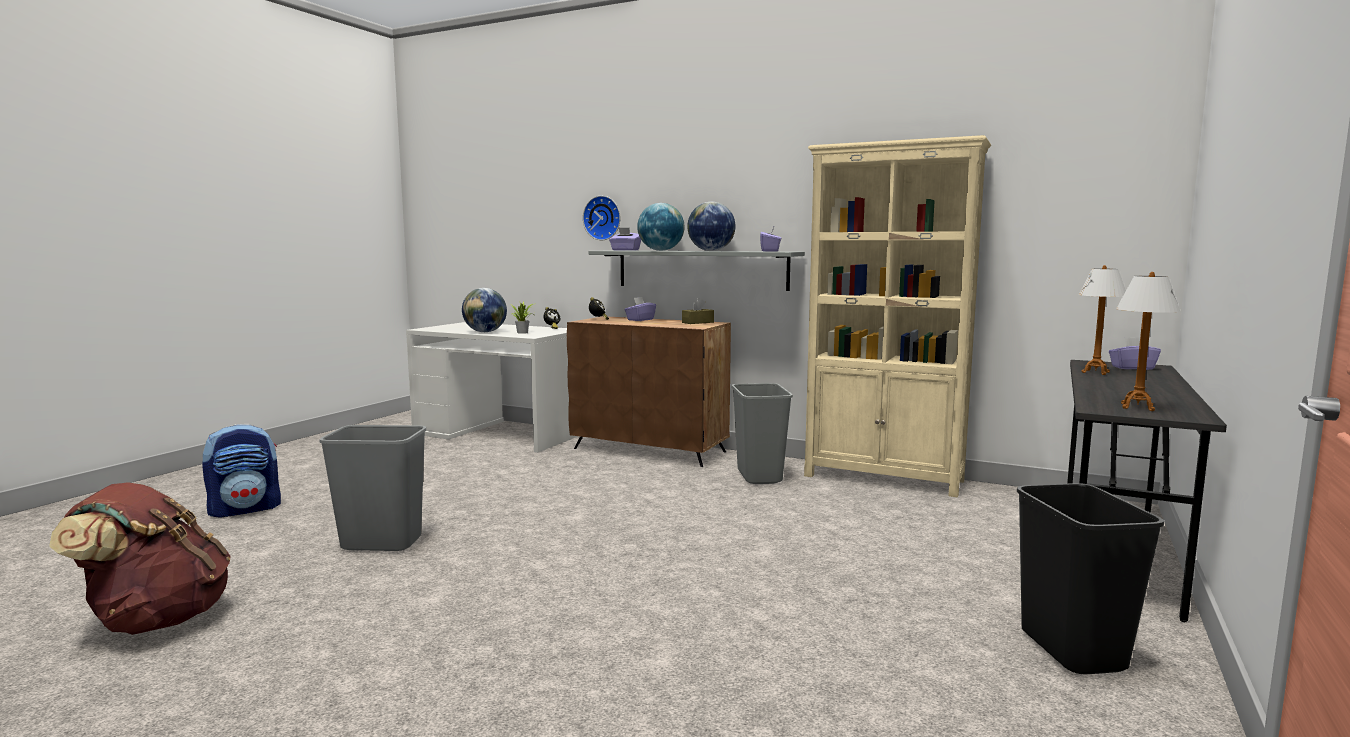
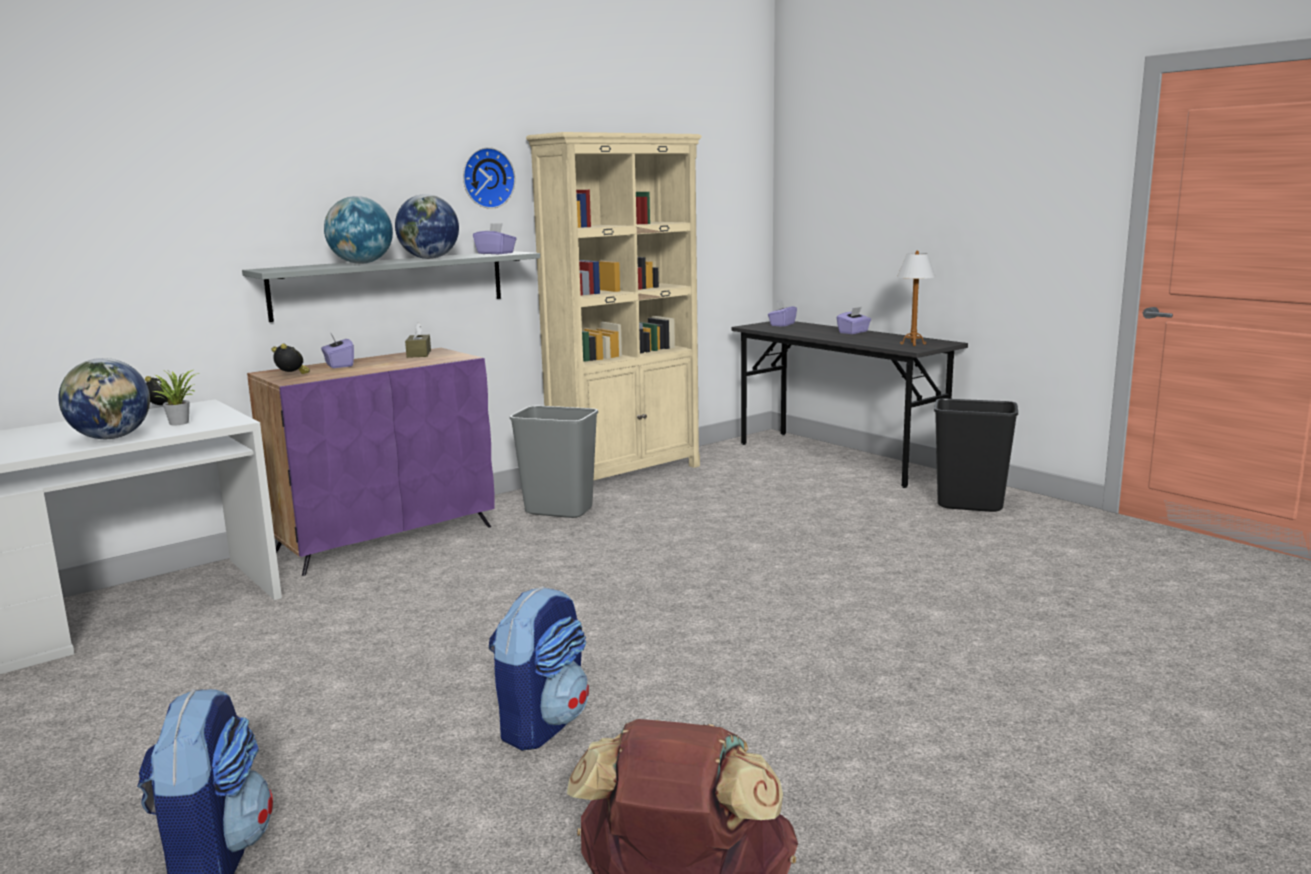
camera: 65 degrees left, 5 degrees up
grey trash can [320,425,426,551] -> backpack [489,586,589,751]
brown cabinet [567,316,731,467] -> purple cabinet [247,348,495,576]
wall clock [583,196,620,240] -> wall clock moved to [463,147,515,209]
purple tissue box [609,227,641,251] -> purple tissue box moved to [837,307,871,334]
table lamp [1079,265,1126,375] -> none

